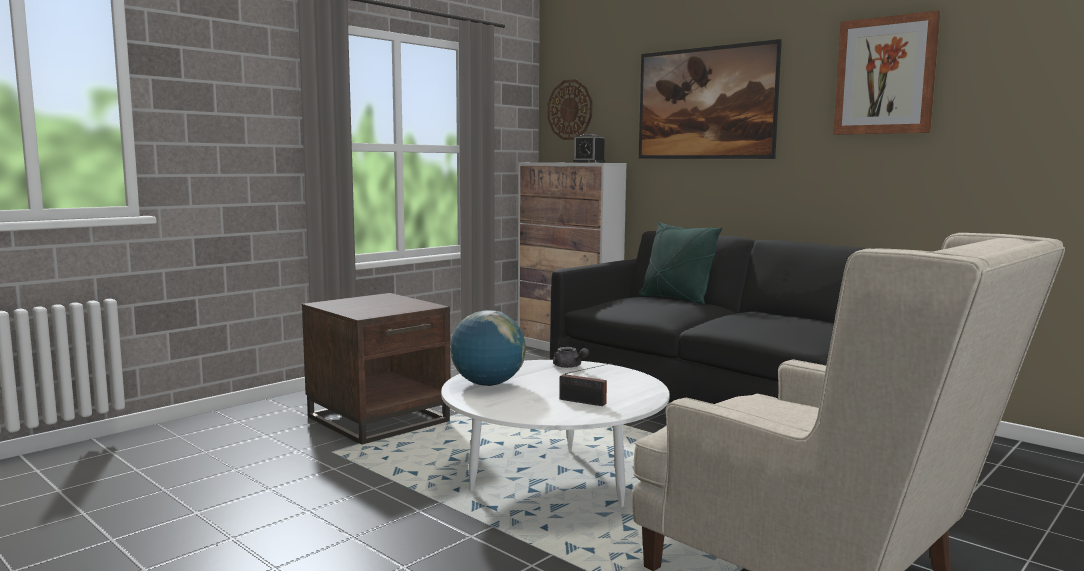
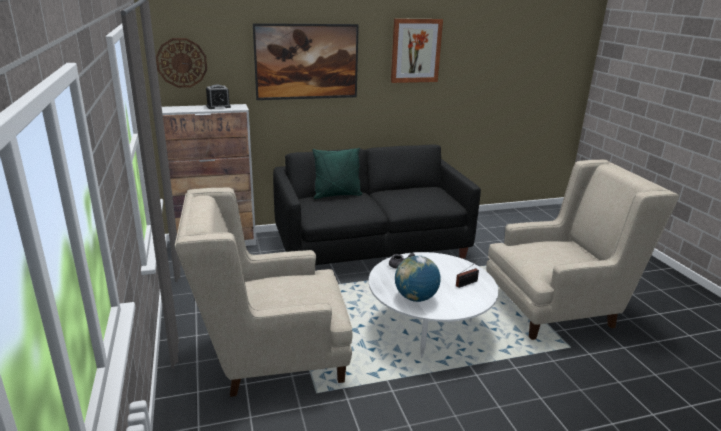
camera: 60 degrees left, 15 degrees up
brown side table [302,293,451,445] -> beige armchair [175,188,353,397]

